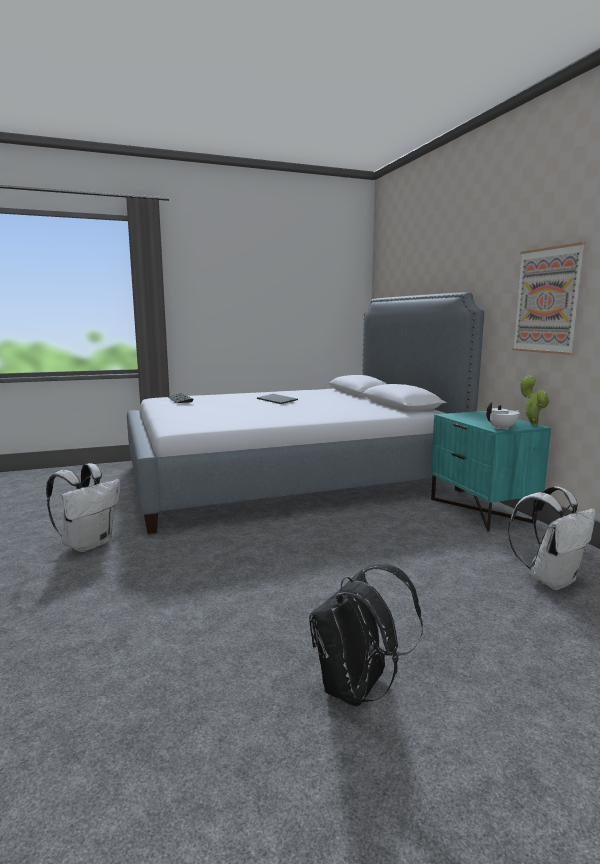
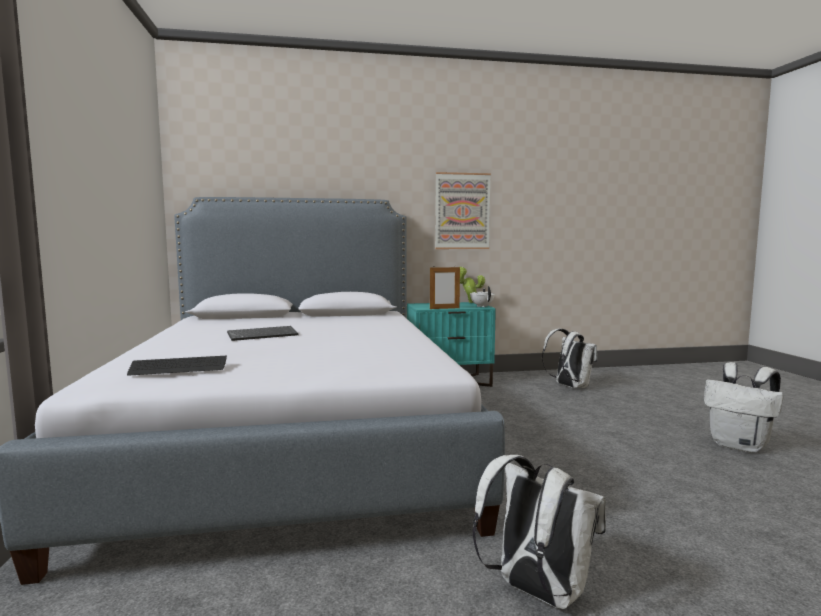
camera: 80 degrees left, 5 degrees down
black backpack [309,564,423,706] -> white backpack [704,362,783,453]
none -> picture frame [430,267,460,309]

